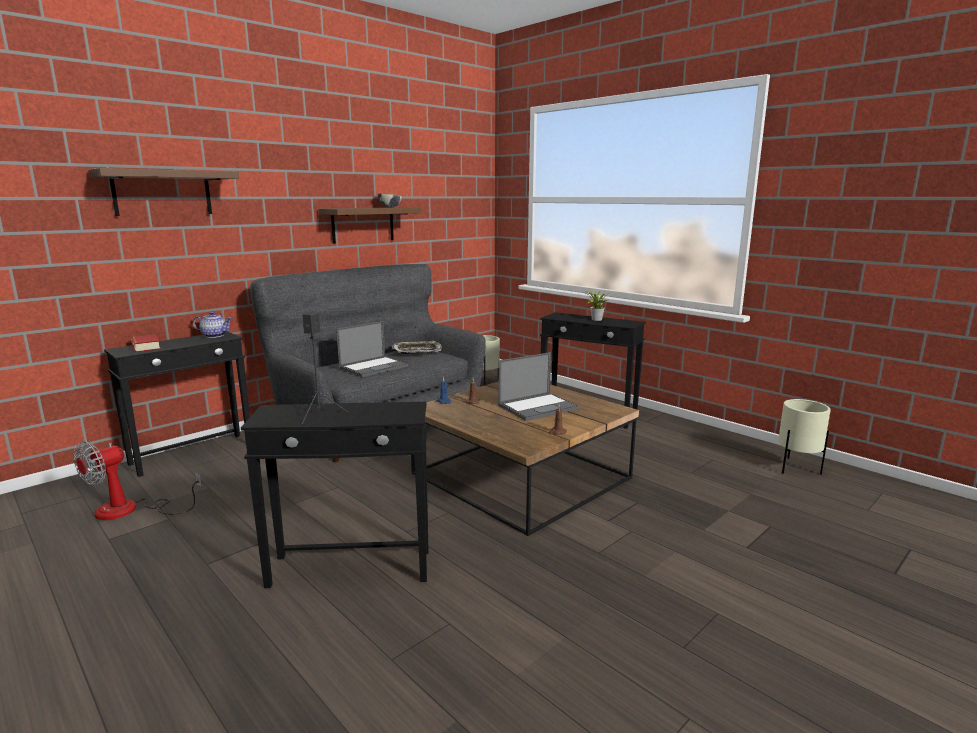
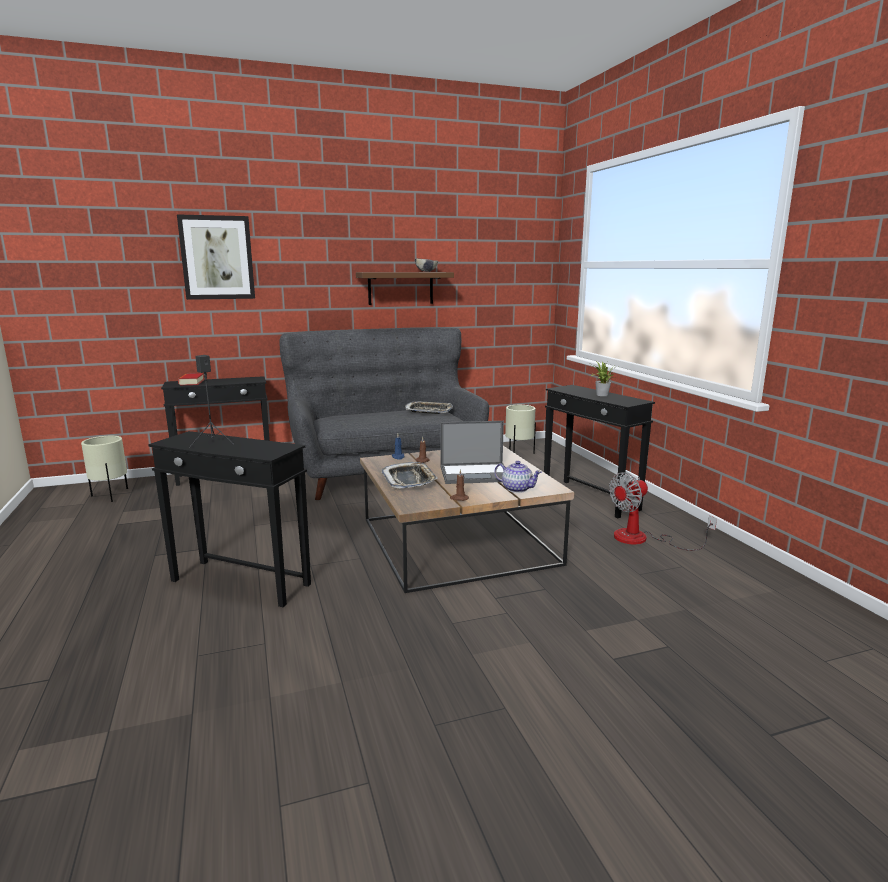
camera: 25 degrees right, 0 degrees up
fan [74,441,202,520] -> fan moved to [609,472,717,551]
brown shelf [88,168,239,216] -> picture [177,214,255,300]
teapot [193,312,232,338] -> teapot moved to [494,461,542,493]
laptop [336,321,409,377] -> none
beige planter [778,399,831,475] -> beige planter moved to [81,436,128,502]
none -> tray [382,462,438,488]

